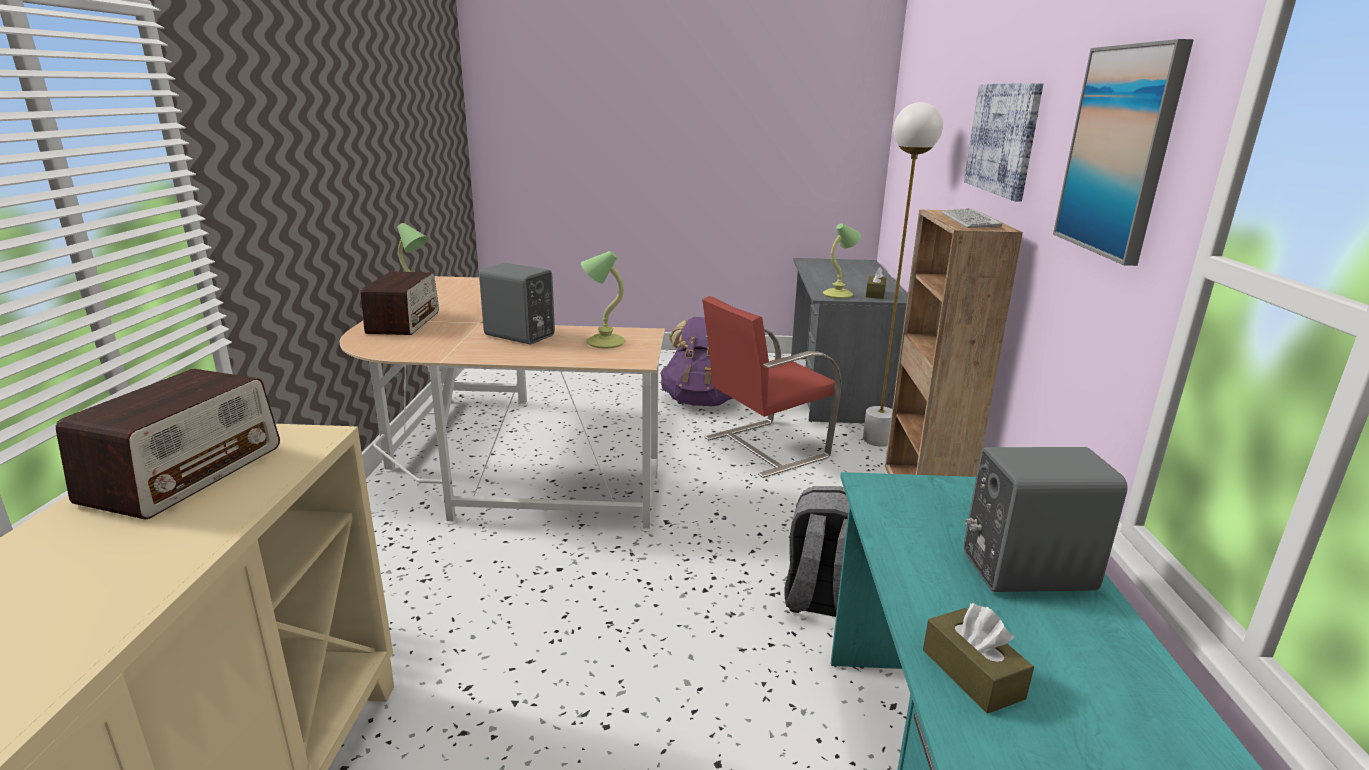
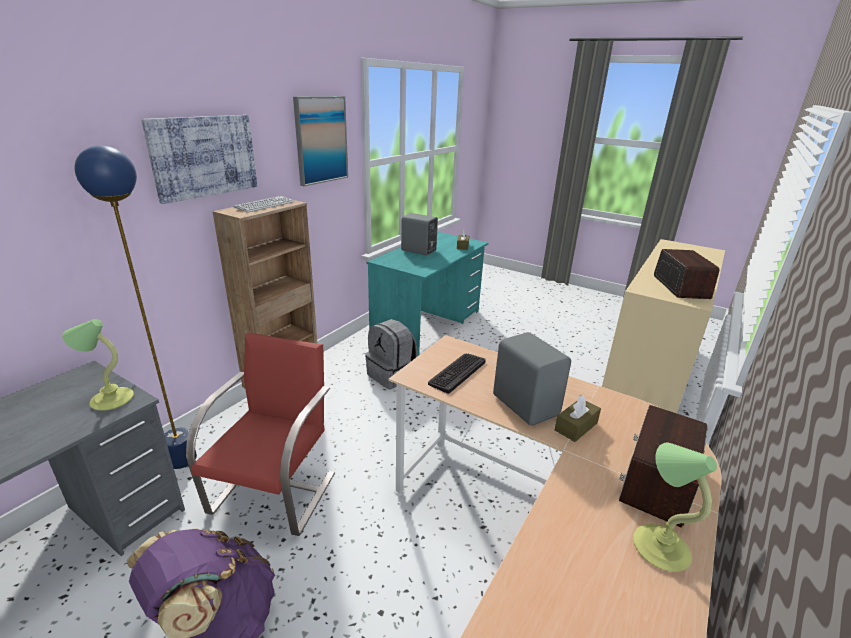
camera: 150 degrees left, 5 degrees up
radio [56,369,280,520] -> radio turned 135 degrees clockwise [654,249,719,299]
table lamp [581,251,626,349] -> keyboard [428,354,486,394]
red chair [702,296,842,478] -> red chair turned 75 degrees counterclockwise [186,333,335,536]
white floor lamp [863,102,943,447] -> blue floor lamp [74,145,197,469]
brown tissue box [866,267,887,299] -> brown tissue box moved to [555,395,601,442]

